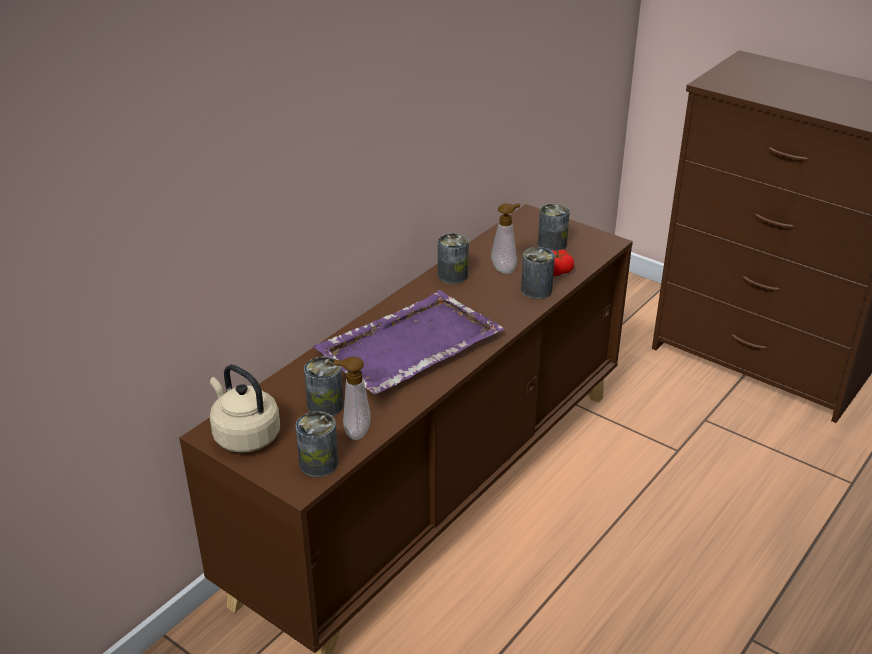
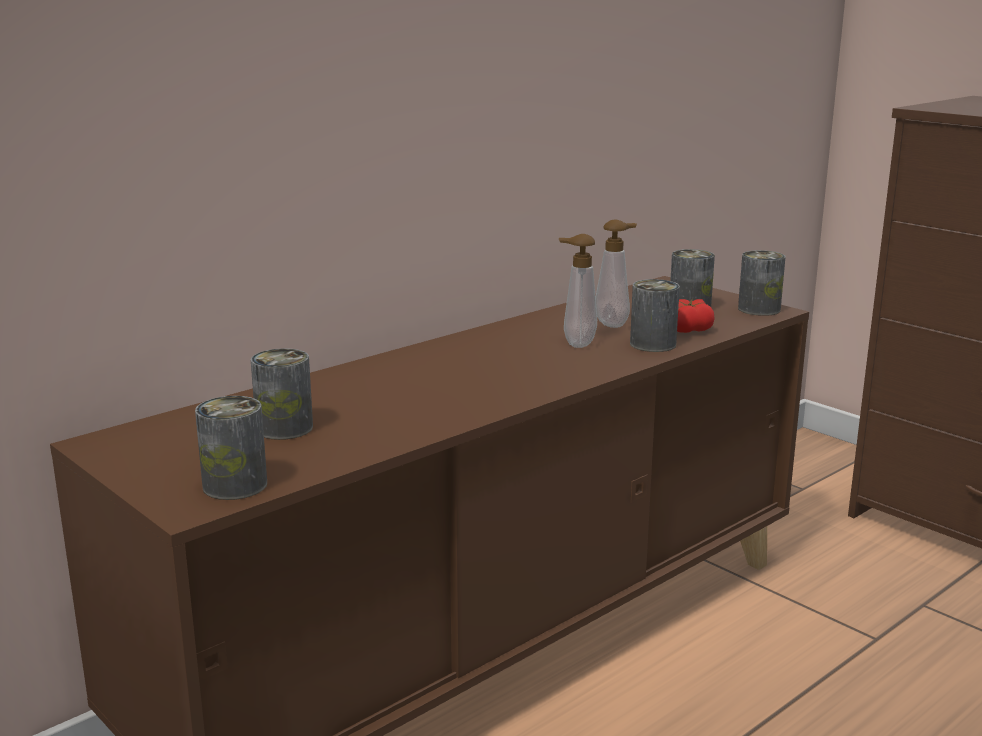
camera: 10 degrees right, 15 degrees down
beige kettle [210,365,280,453] -> none
purple tray [313,290,505,394] -> none
soap dispenser [333,357,370,440] -> soap dispenser moved to [559,234,597,348]
can [438,233,469,284] -> can moved to [738,250,786,316]

